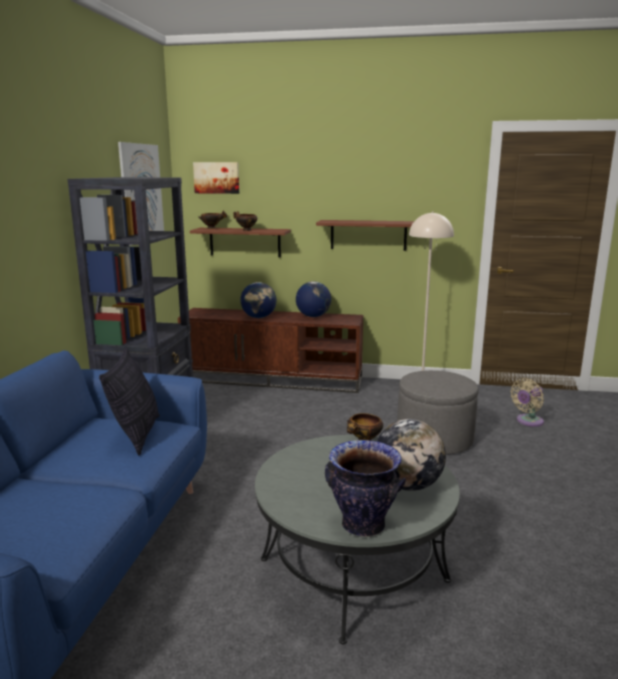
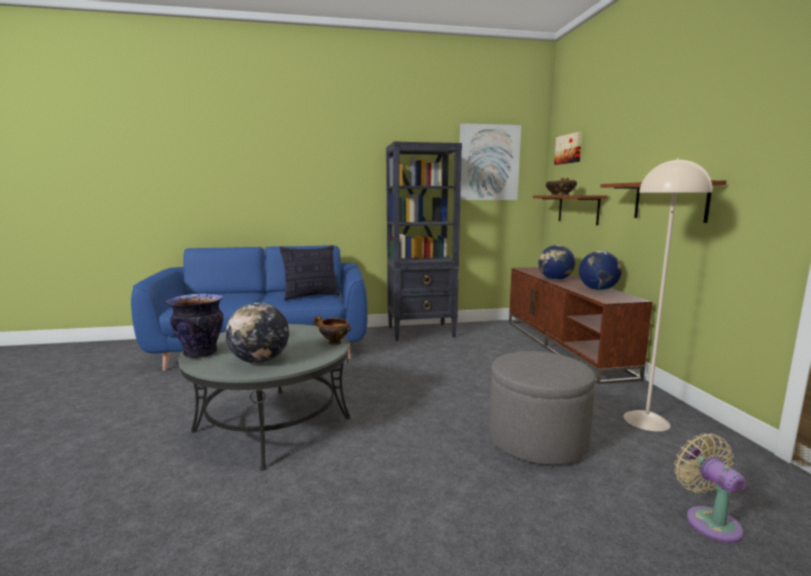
camera: 70 degrees right, 5 degrees down
beige fan [511,378,544,427] -> beige fan turned 45 degrees clockwise [674,434,746,543]

